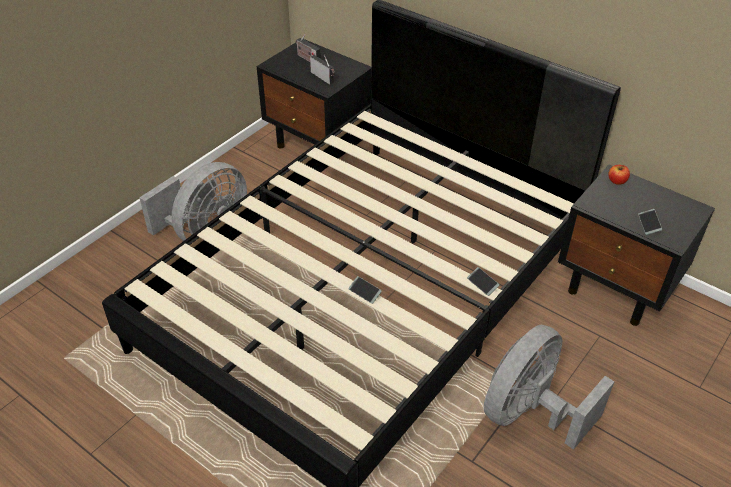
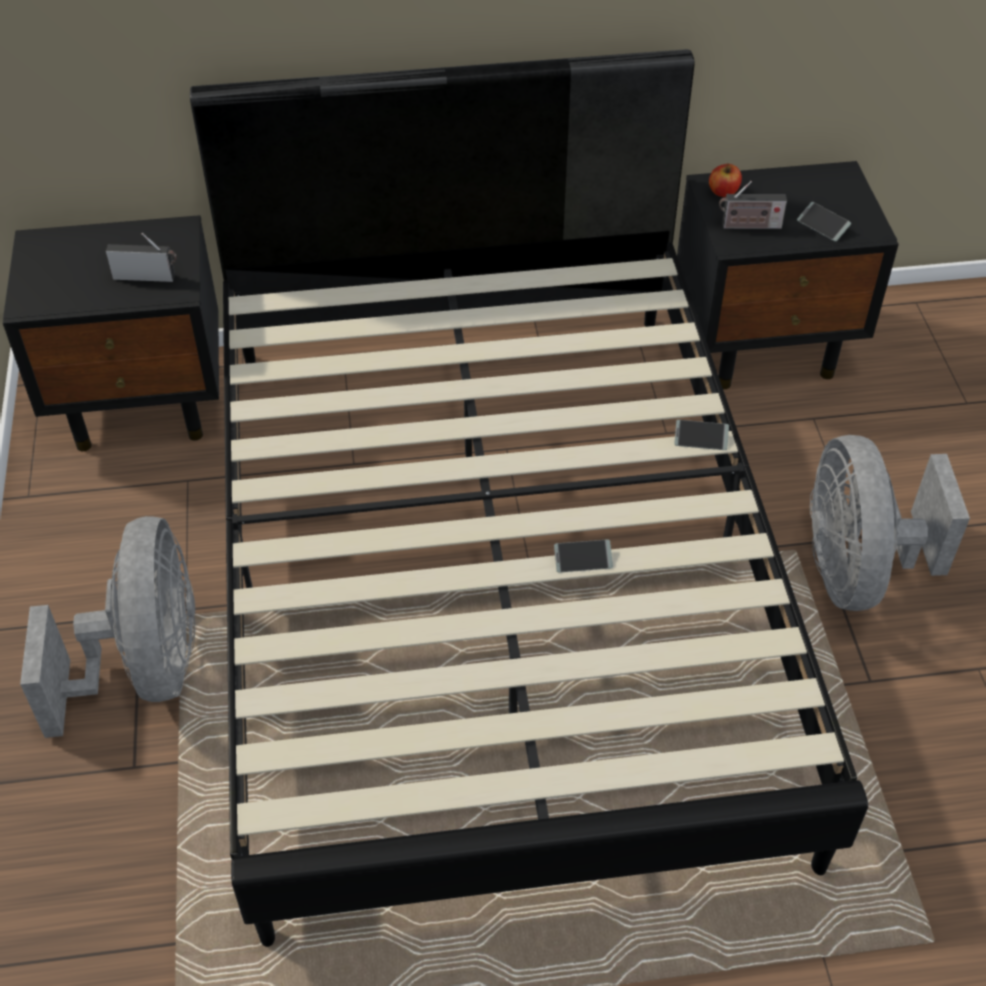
camera: 45 degrees left, 5 degrees up
radio [296,34,321,62] -> radio moved to [719,181,787,229]

